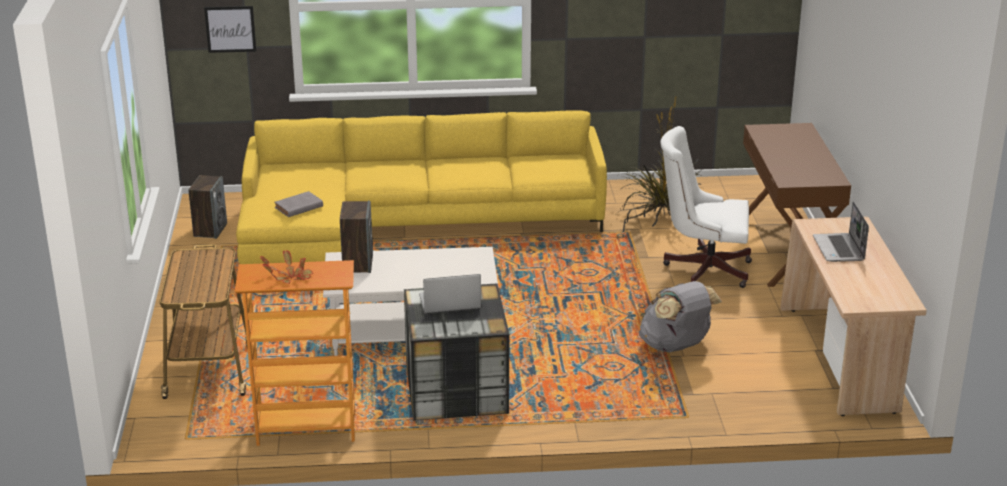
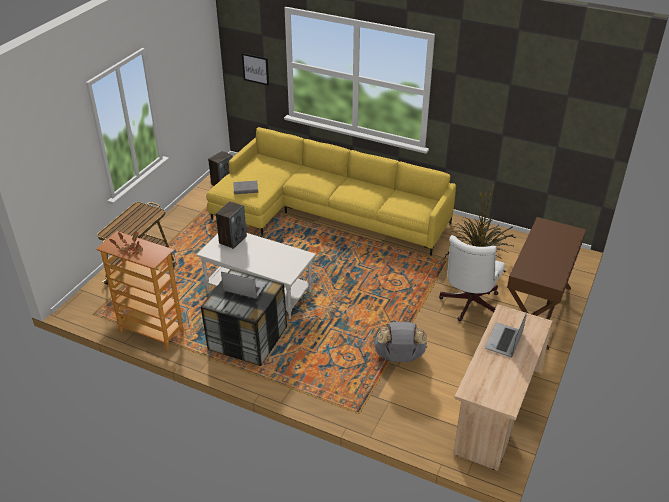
camera: 30 degrees right, 10 degrees up
white office chair [660,126,752,288] -> white office chair turned 105 degrees counterclockwise [439,235,505,321]

